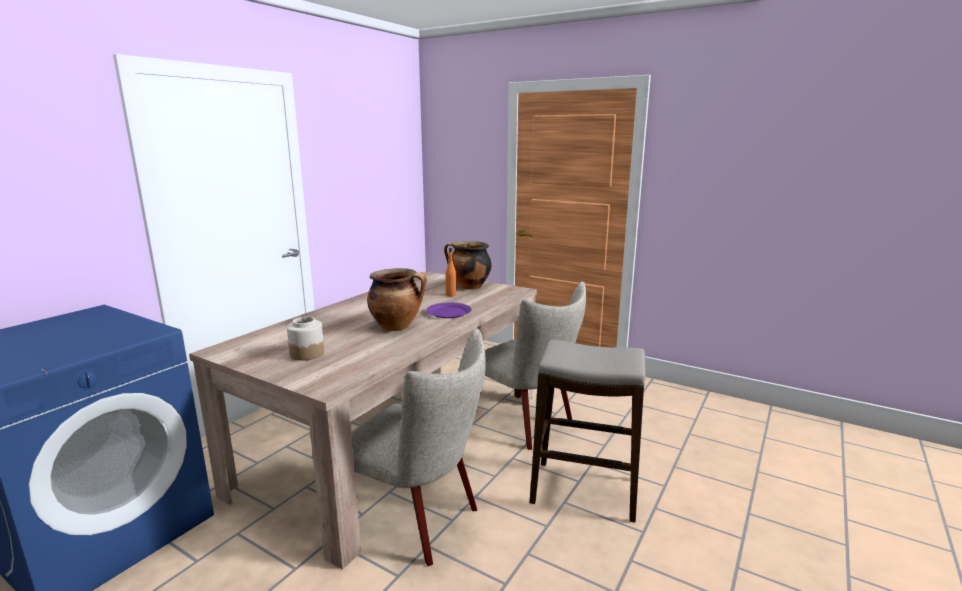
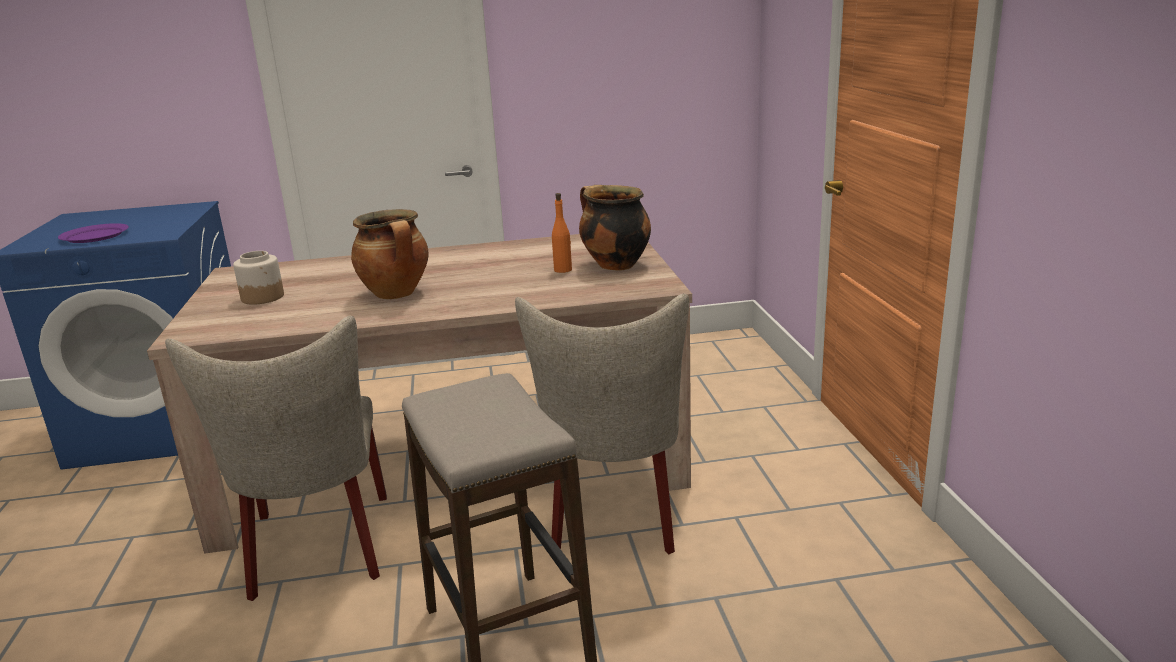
camera: 50 degrees right, 5 degrees up
purple plate [426,302,471,318] -> purple plate moved to [58,223,129,243]

